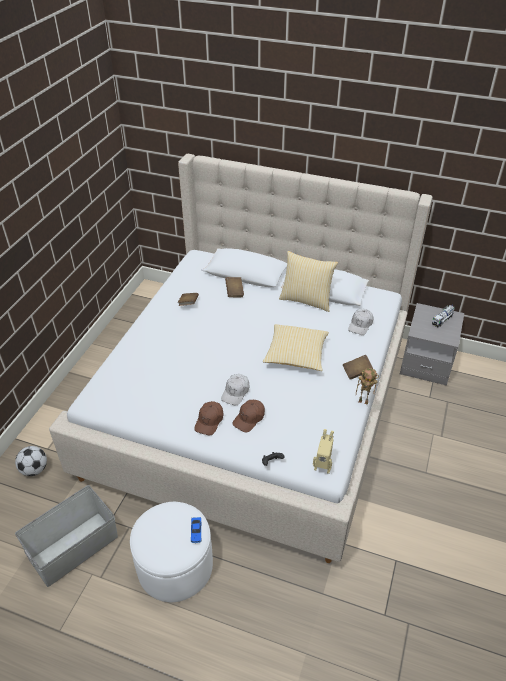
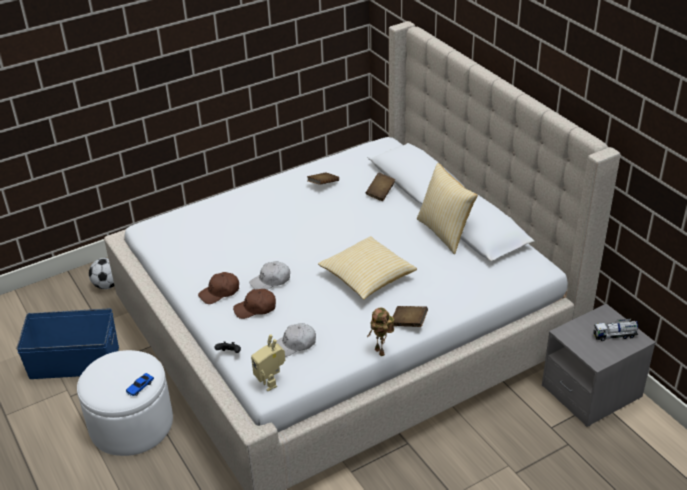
camera: 40 degrees right, 5 degrees down
grey storage box [15,485,118,587] -> blue storage box [16,308,119,379]
white cap [348,309,373,335] -> white cap moved to [276,323,316,357]

